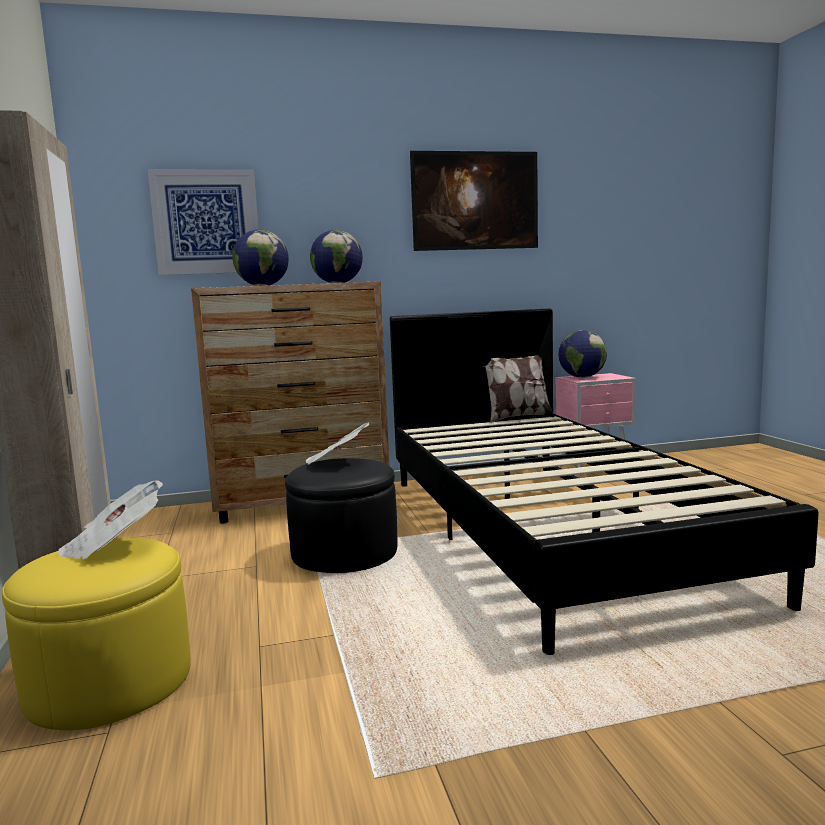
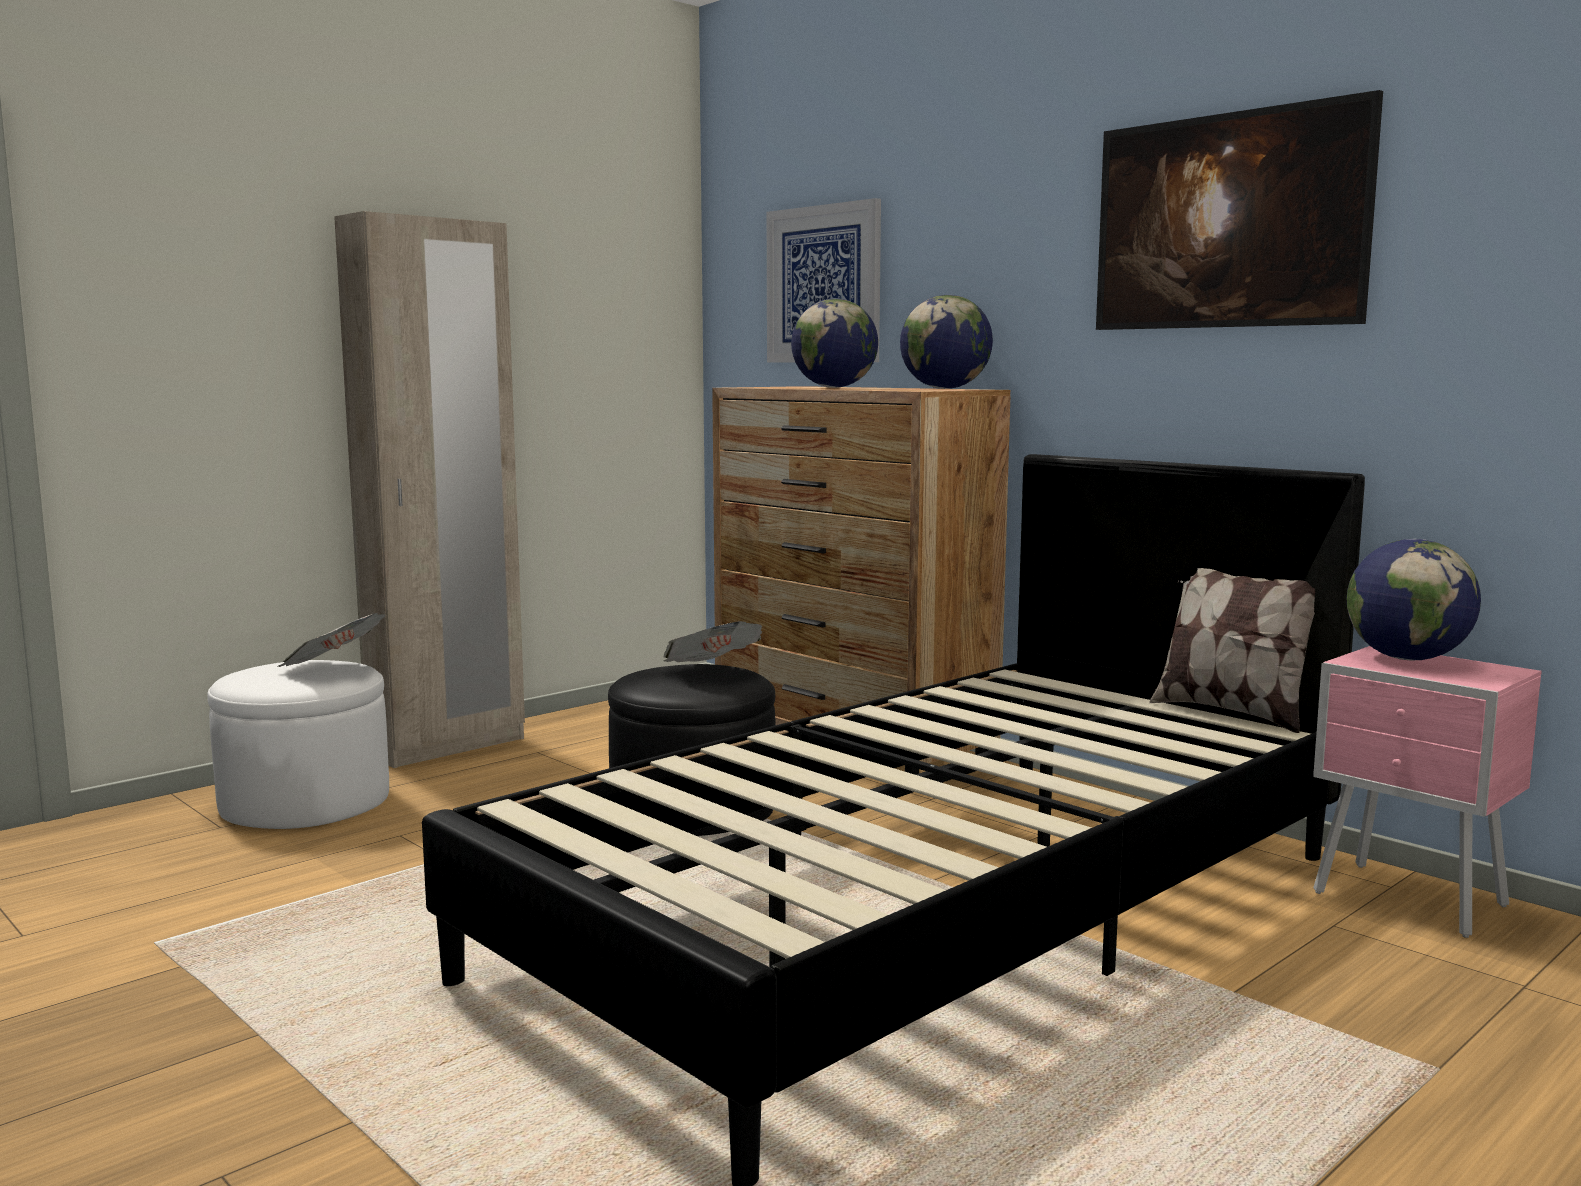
camera: 60 degrees right, 0 degrees up
yellow ottoman [2,538,191,730] -> white ottoman [207,660,389,829]

